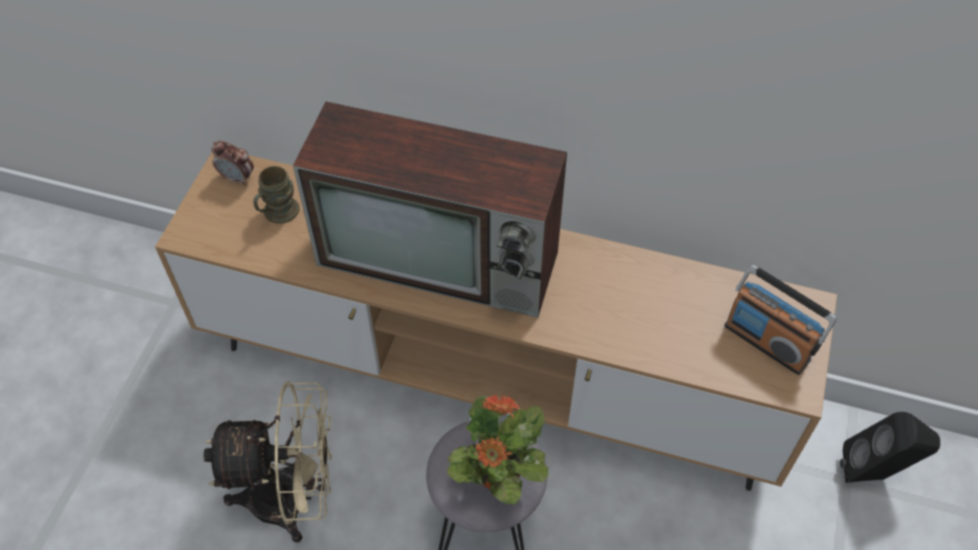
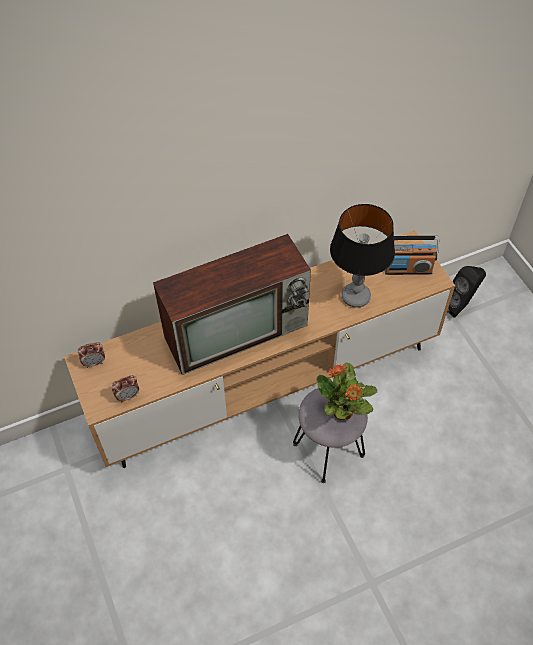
camera: 40 degrees left, 0 degrees up
beige fan [203,382,332,543] -> none
brown mug [253,166,300,224] -> none
none -> alarm clock [112,375,139,402]
none -> table lamp [330,204,395,308]

